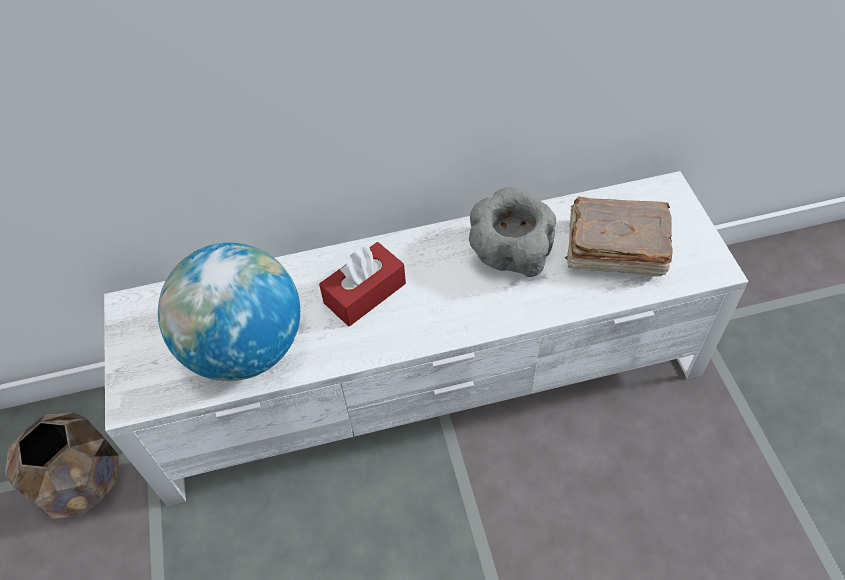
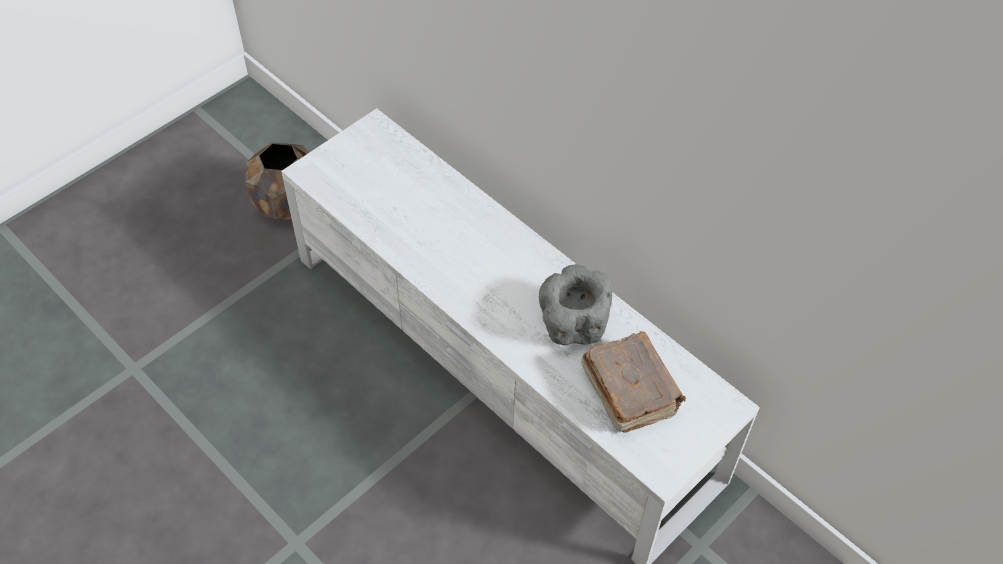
camera: 55 degrees right, 0 degrees up
globe [158,243,300,381] -> none
red tissue box [319,242,406,326] -> none

